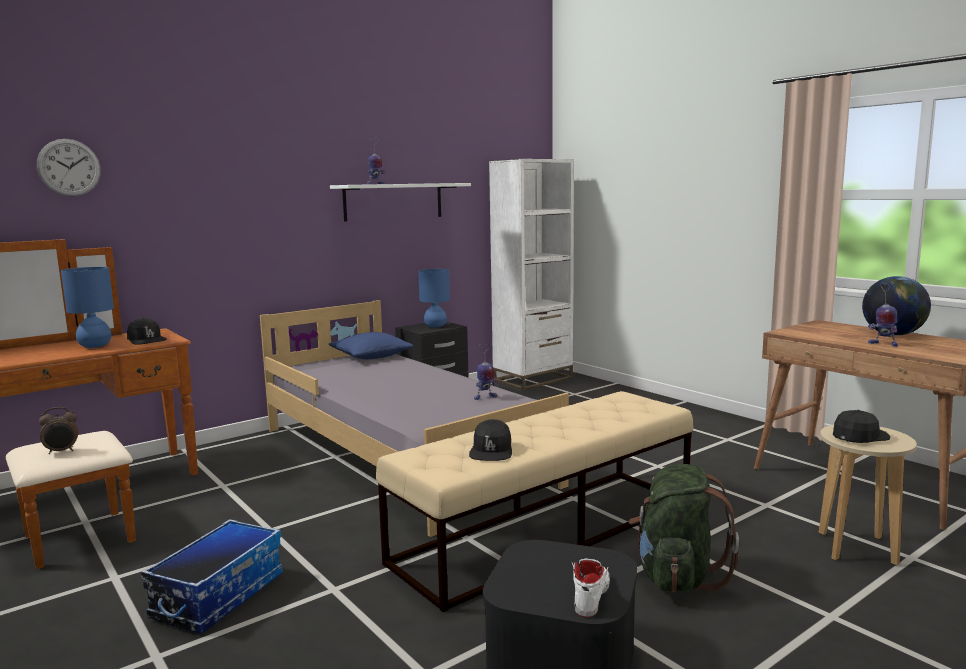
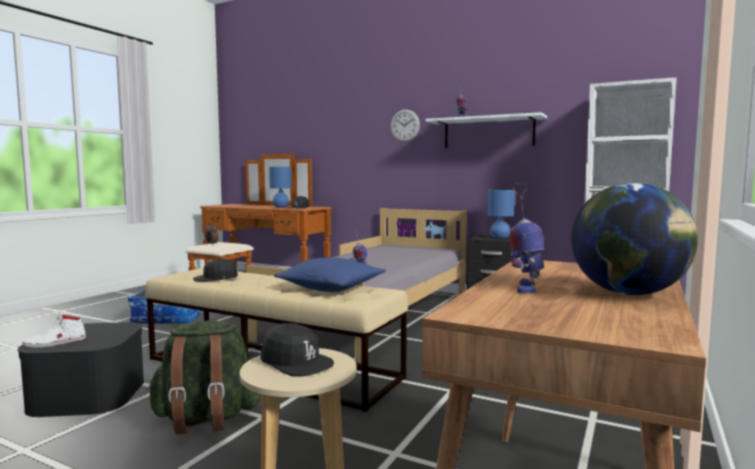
camera: 65 degrees right, 5 degrees down
wall clock [37,139,101,196] -> wall clock moved to [391,109,420,142]
blue pillow [329,332,413,359] -> blue pillow moved to [274,257,386,292]
white shoe [572,558,610,617] -> white shoe turned 150 degrees clockwise [23,314,86,348]

